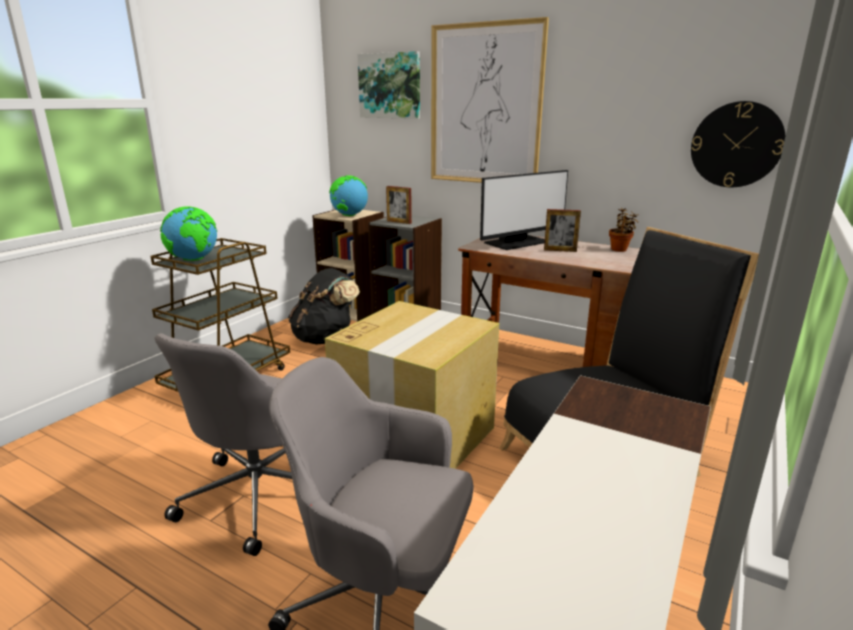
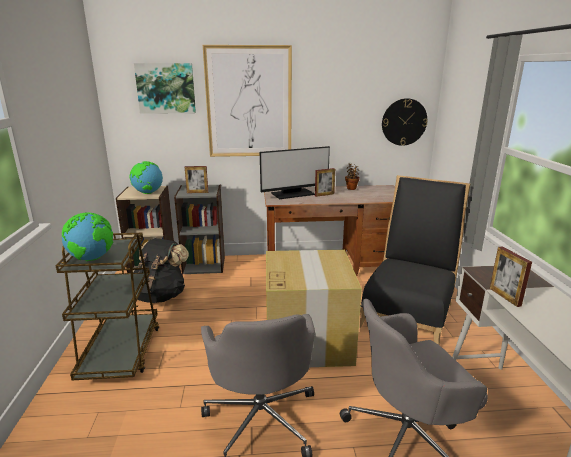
camera: 35 degrees left, 0 degrees up
monitor [480,170,568,250] -> monitor turned 45 degrees clockwise [260,146,330,199]
none -> picture frame [490,246,532,307]

